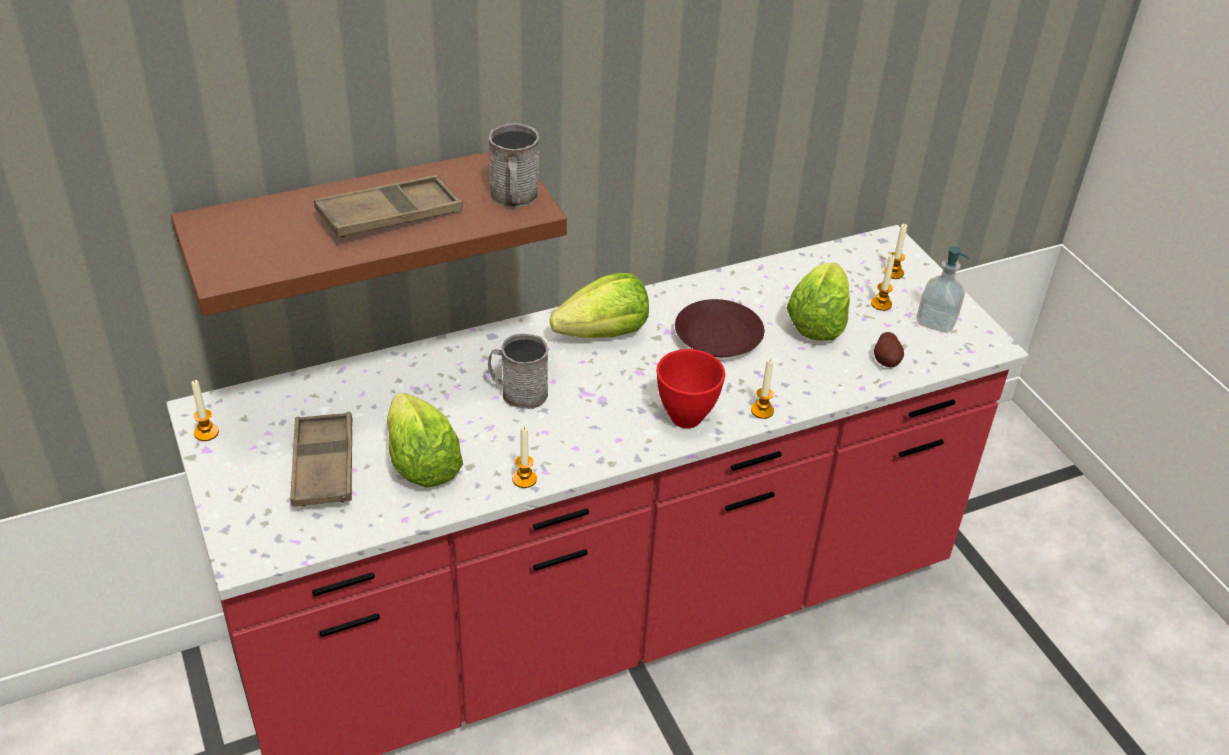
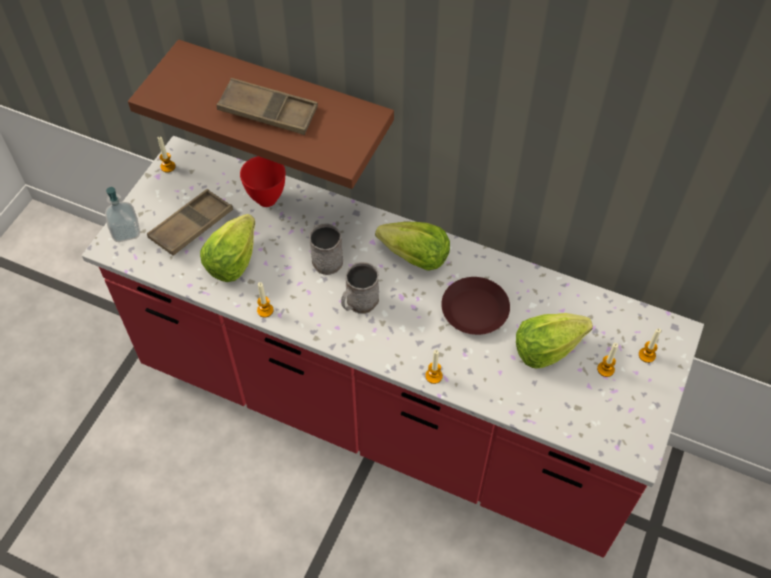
camera: 50 degrees right, 15 degrees up
grey mug [489,123,539,207] -> grey mug moved to [341,262,379,314]
red bowl [657,349,725,428] -> red bowl moved to [240,156,286,207]
potato [874,332,904,367] -> none
soap dispenser [916,246,969,333] -> soap dispenser moved to [105,187,140,242]

